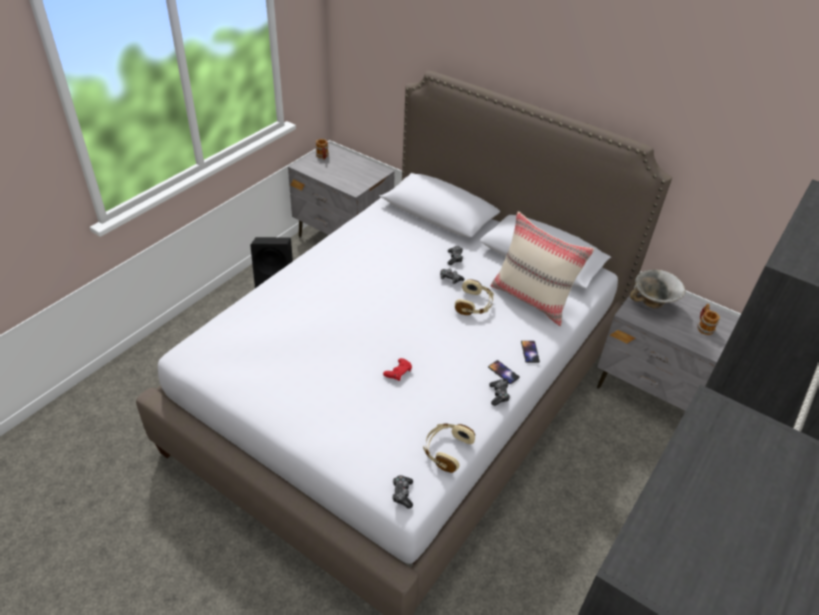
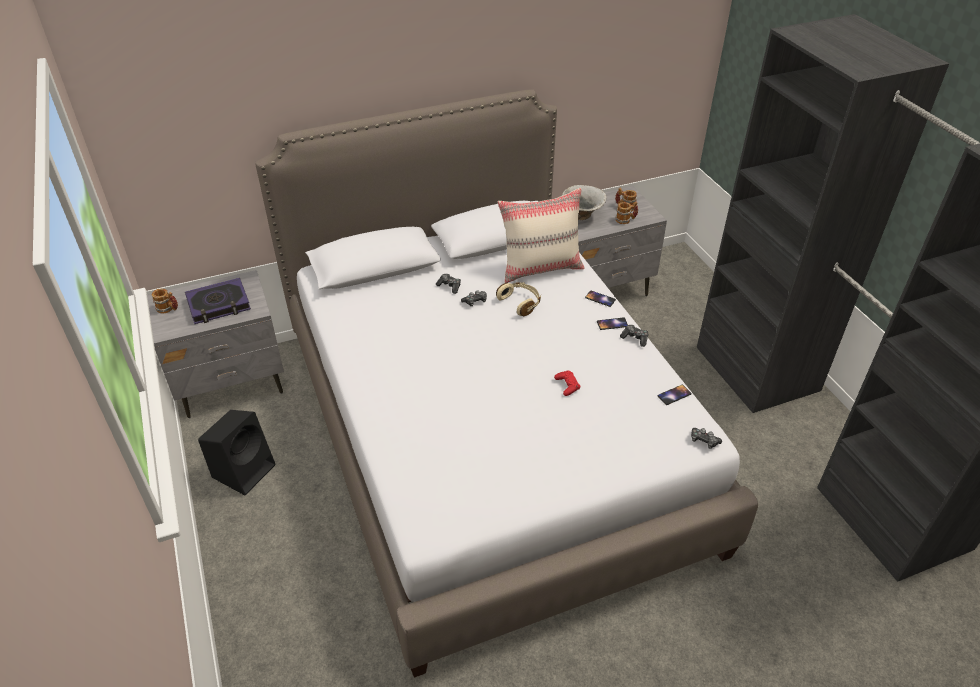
camera: 55 degrees left, 0 degrees up
beige headphones [423,423,475,473] -> phone [658,385,692,405]
none -> book [185,278,251,324]
none -> mug [615,202,638,224]

